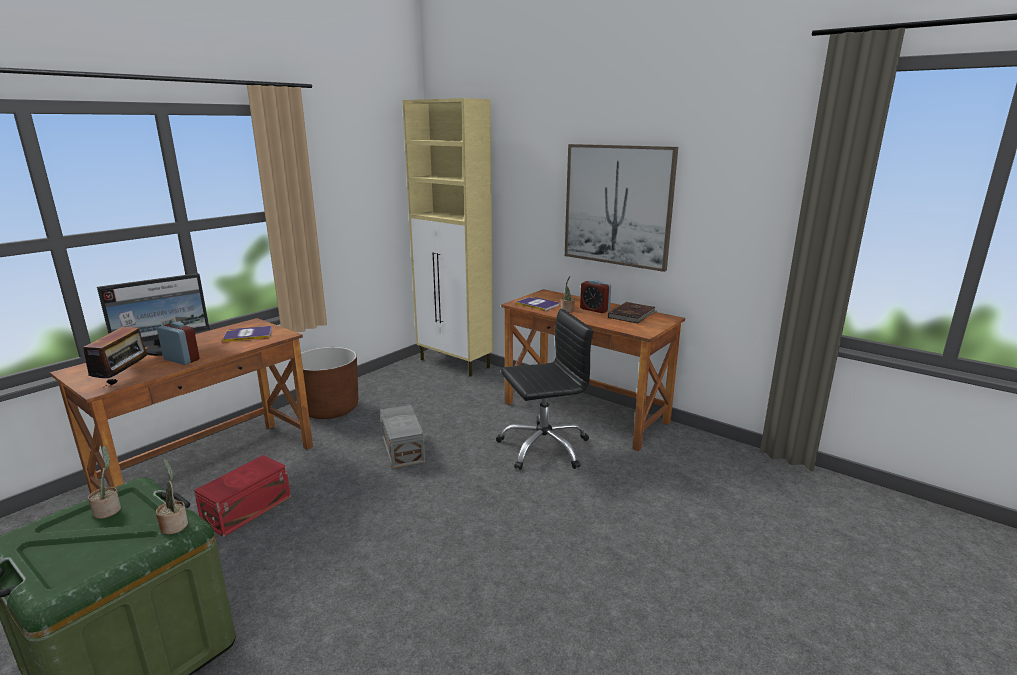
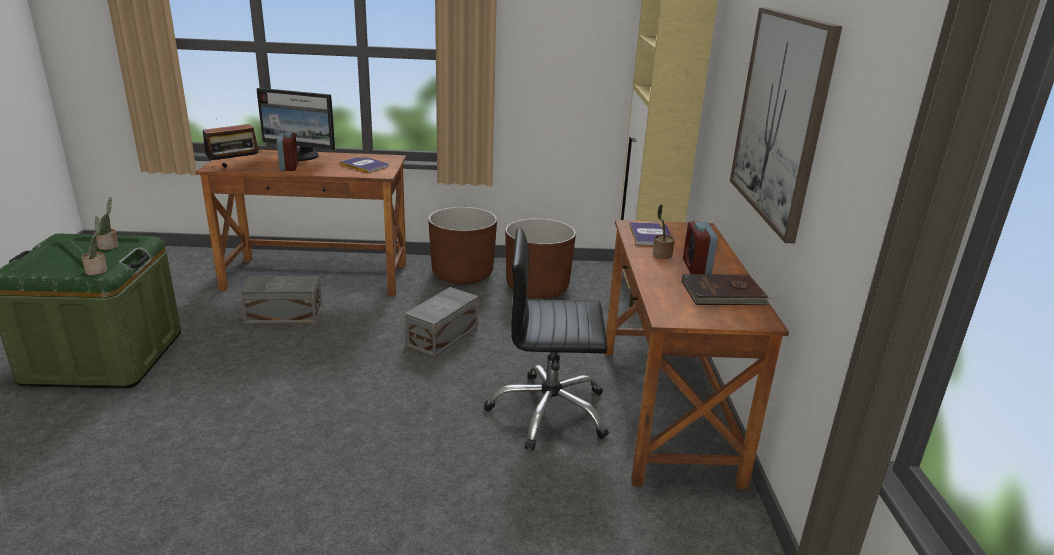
camera: 50 degrees right, 5 degrees up
red storage box [194,455,291,537] -> grey storage box [240,277,322,324]
black office chair [496,309,593,470] -> black office chair turned 150 degrees clockwise [484,228,609,450]
none -> brown planter [505,218,576,299]

